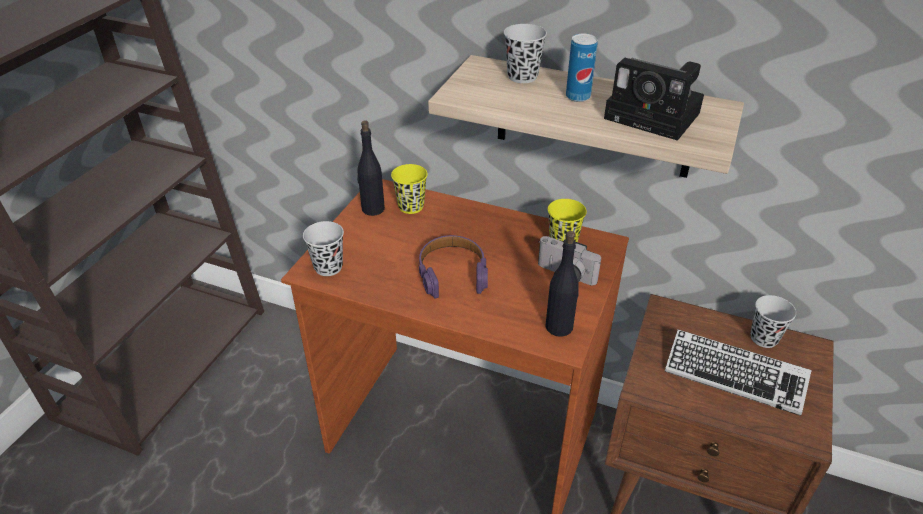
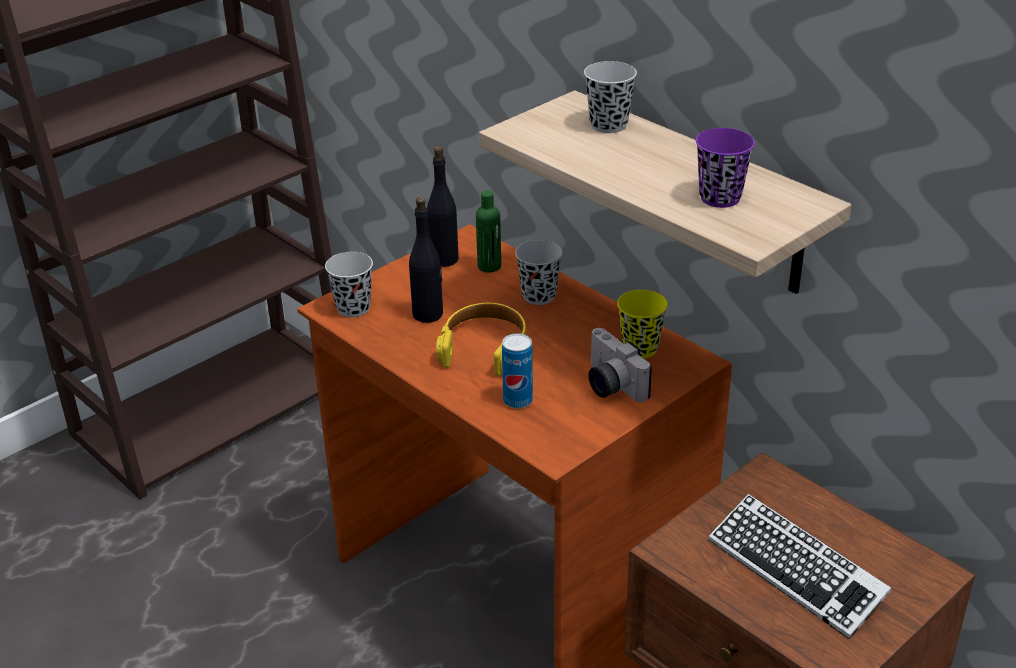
camera: 25 degrees right, 5 degrees down
yellow cup [391,164,428,214] -> green bottle [476,190,501,273]
purple headphones [419,235,488,298] -> yellow headphones [436,303,526,376]
black bottle [545,231,579,337] -> black bottle moved to [409,197,443,323]
can [566,34,598,102] -> can moved to [502,333,533,409]
camera [604,58,704,141] -> purple cup [696,128,755,208]
black cup [750,295,796,348] -> black cup moved to [515,240,563,305]

